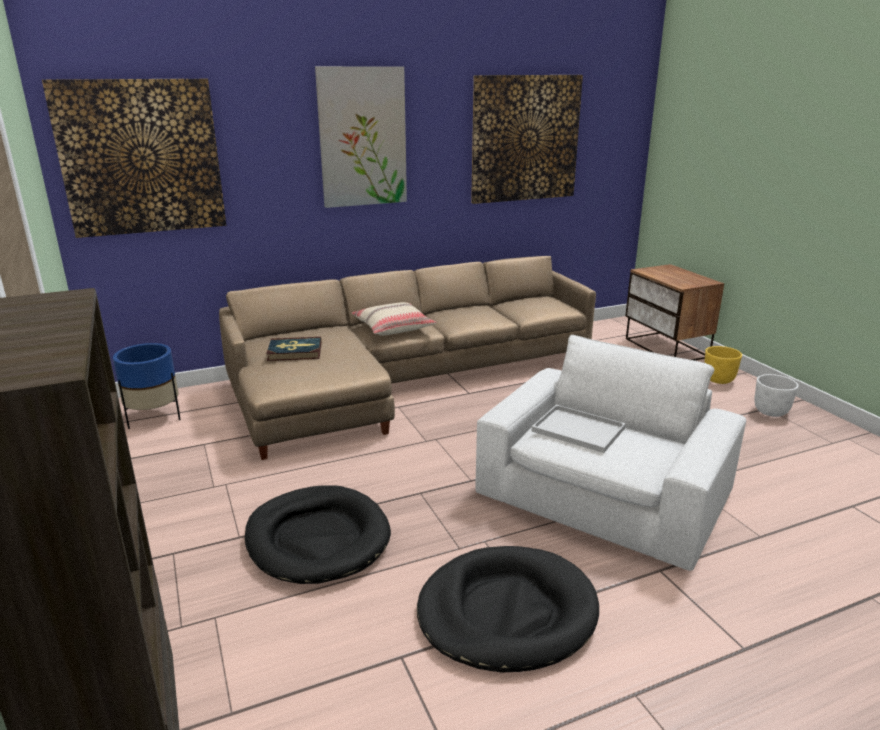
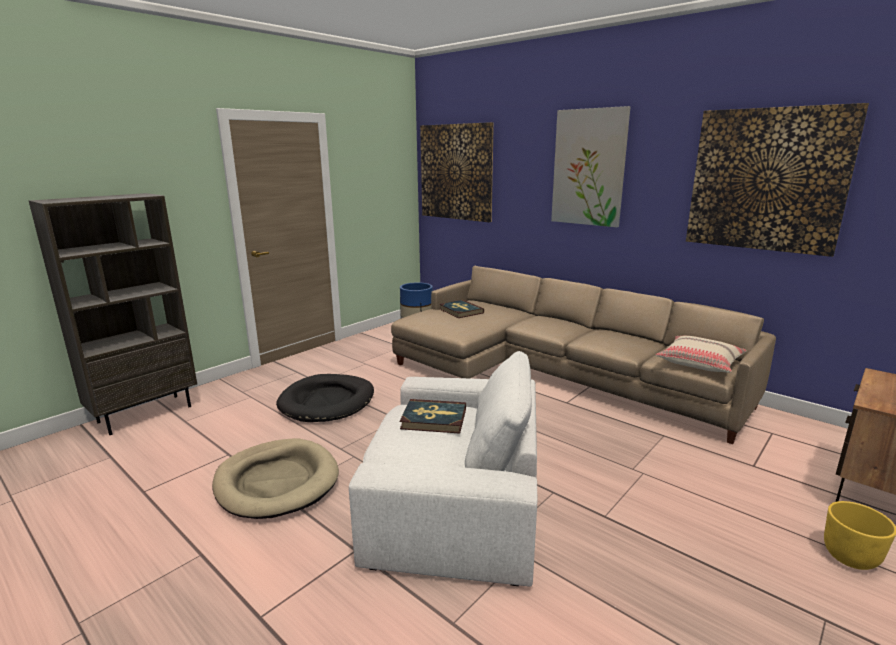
camera: 65 degrees right, 5 degrees down
beige pillow [351,302,437,335] -> beige pillow moved to [656,336,747,373]
black dog bed [417,546,599,672] -> beige dog bed [212,438,339,519]
white tray [532,405,626,453] -> book [400,399,466,434]
white planter [754,374,799,417] -> none

